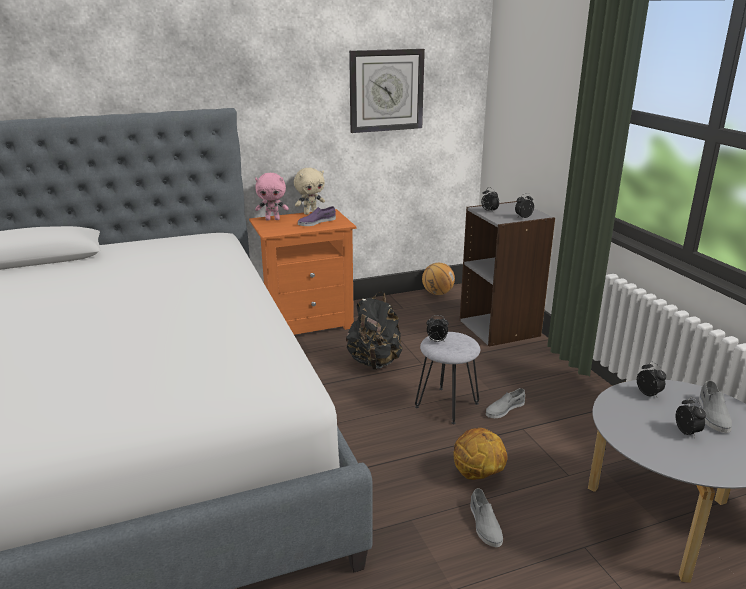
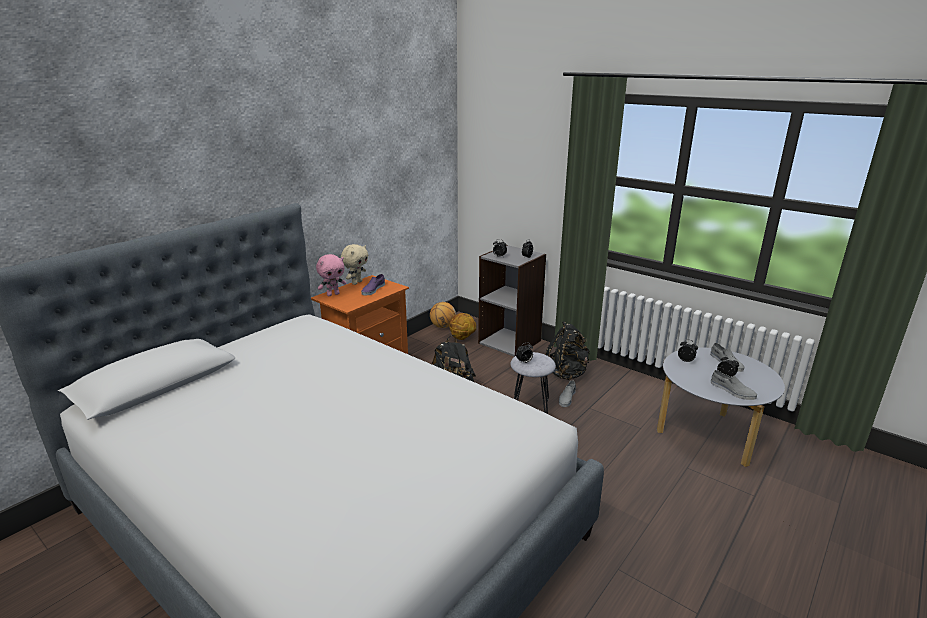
camera: 30 degrees left, 0 degrees up
wall clock [349,49,425,133] -> none
basketball [453,428,508,480] -> basketball moved to [449,313,476,340]
grey shoe [470,488,503,547] -> grey shoe moved to [711,370,757,400]
none -> black backpack [546,321,590,380]

